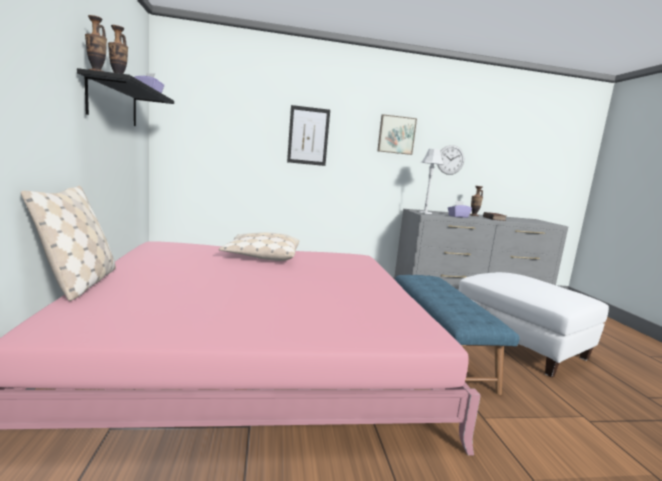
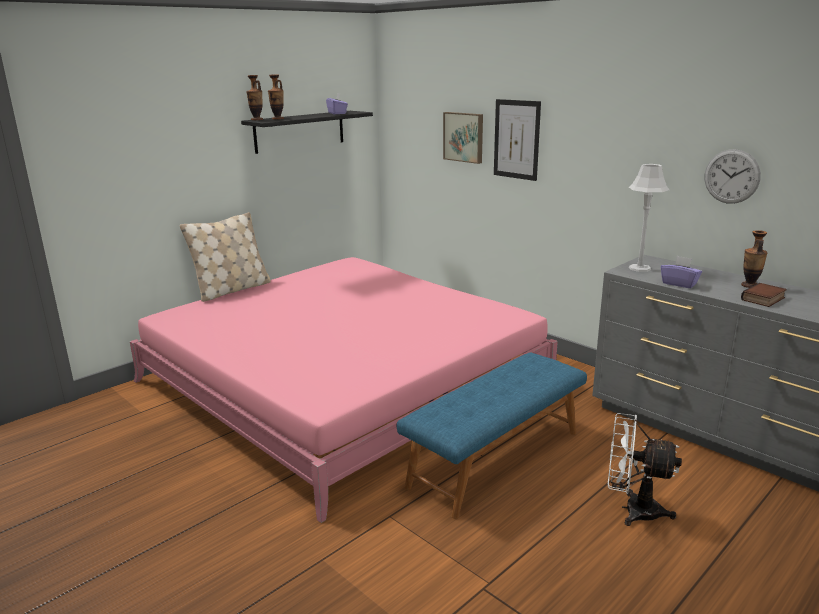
camera: 55 degrees right, 10 degrees up
beige pillow [219,232,299,261] -> none
picture [377,114,417,155] -> picture moved to [443,112,483,164]
white ottoman [458,272,609,378] -> white fan [608,413,682,526]

